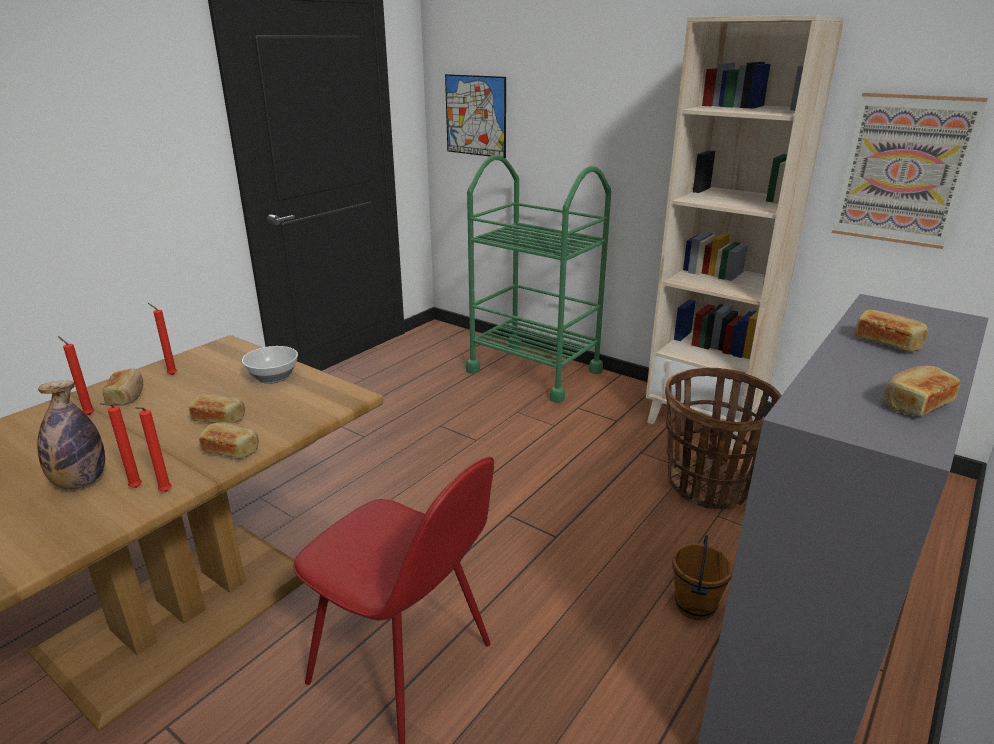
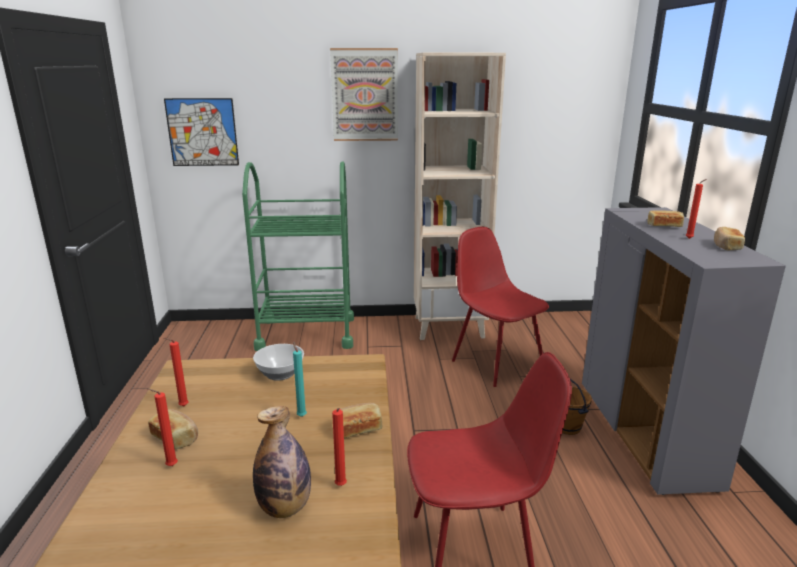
camera: 40 degrees left, 5 degrees down
red candle [135,407,172,492] -> red candle moved to [686,179,707,239]
bread [189,394,245,424] -> turquoise candle [293,341,307,417]
basket [665,368,782,510] -> red chair [452,227,549,387]
picture [832,93,988,249] -> picture moved to [330,48,398,141]

